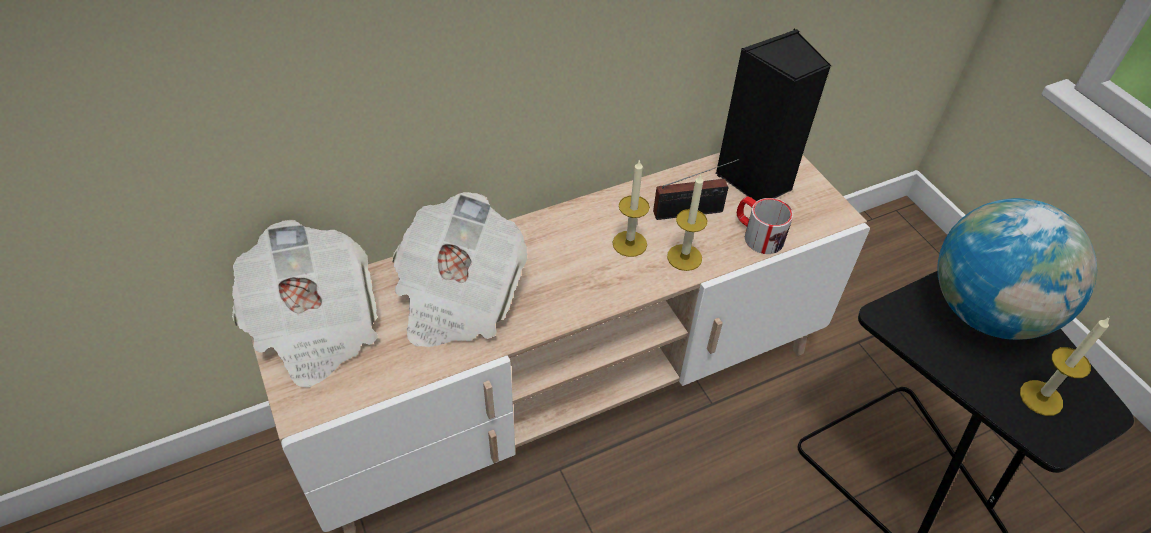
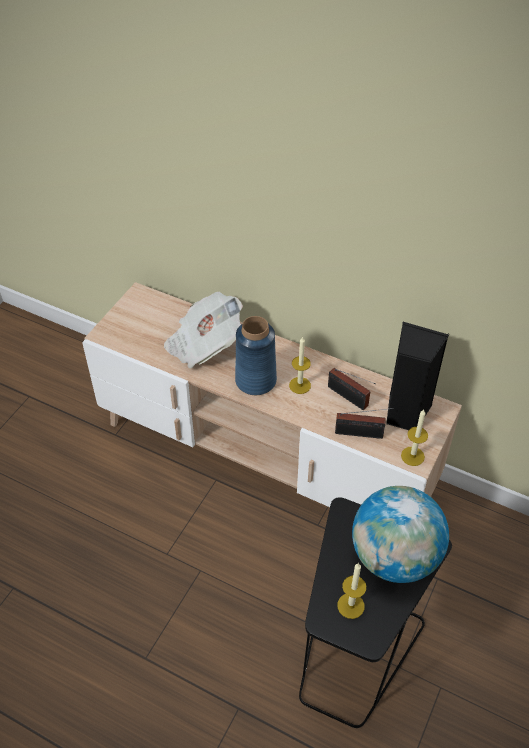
camera: 55 degrees right, 0 degrees up
newspaper [232,220,378,388] -> none
candle [667,174,707,271] -> candle moved to [401,409,428,466]
mug [737,196,793,254] -> radio [335,408,394,439]
none -> blue vase [235,316,277,395]

